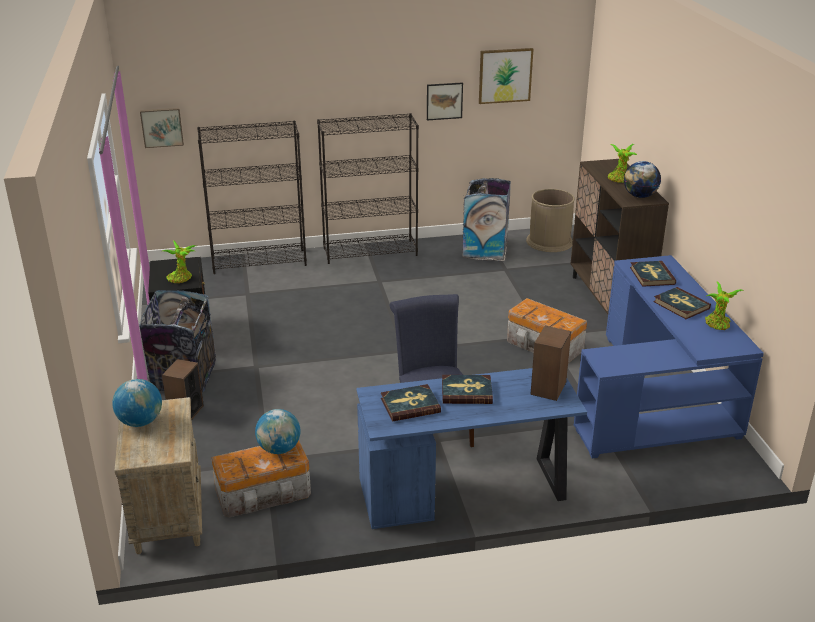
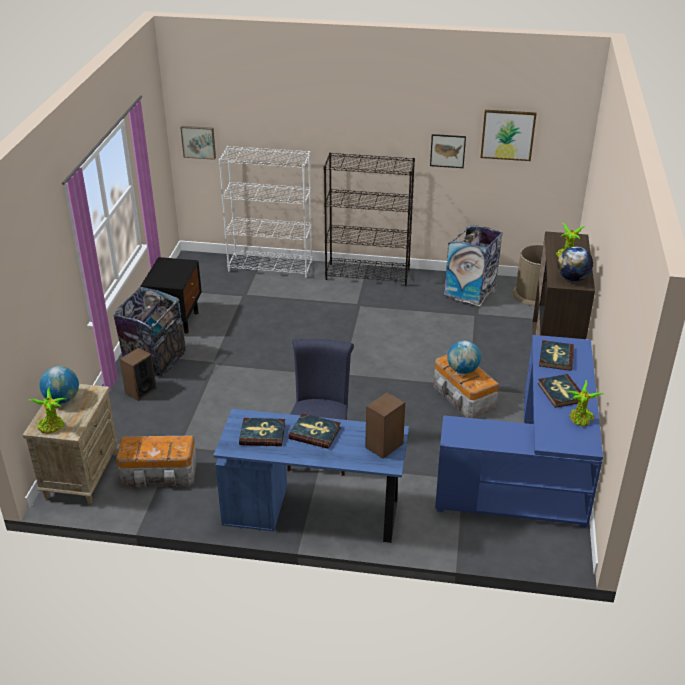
camera: 20 degrees right, 5 degrees up
potted plant [163,241,196,283] -> potted plant moved to [28,386,66,434]
black bookcase [197,121,307,274] -> white bookcase [219,146,313,278]
globe [255,409,300,454] -> globe moved to [448,340,481,374]

